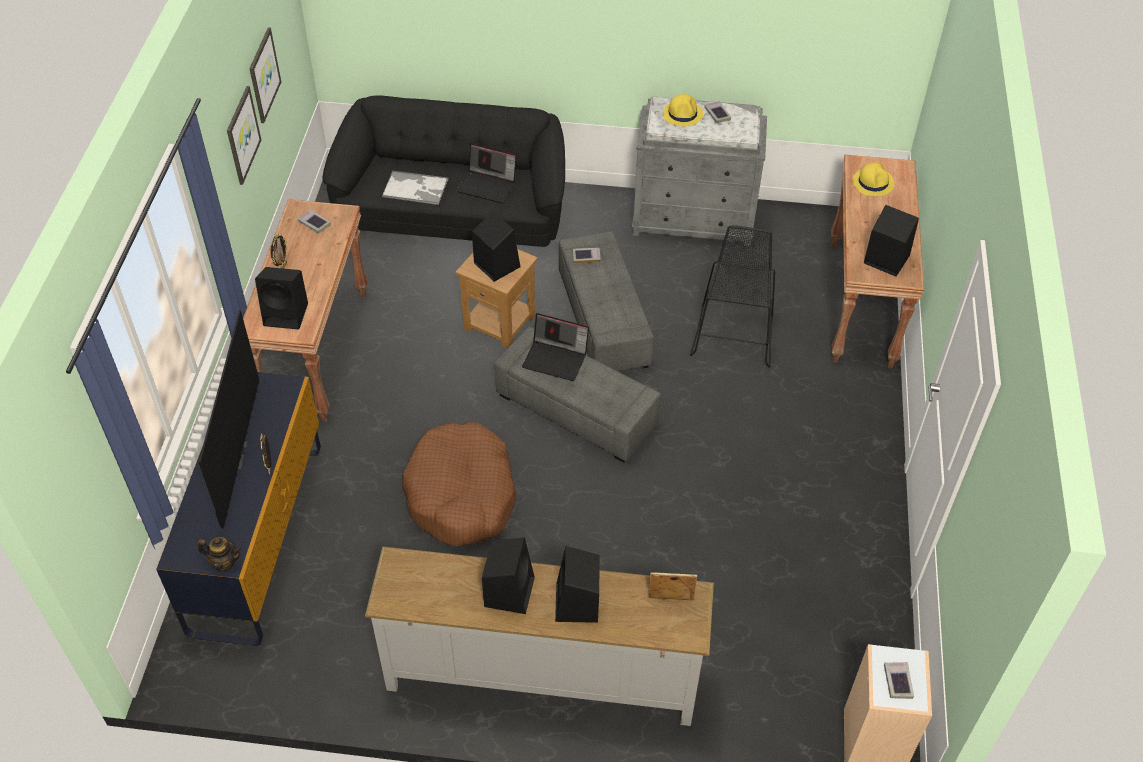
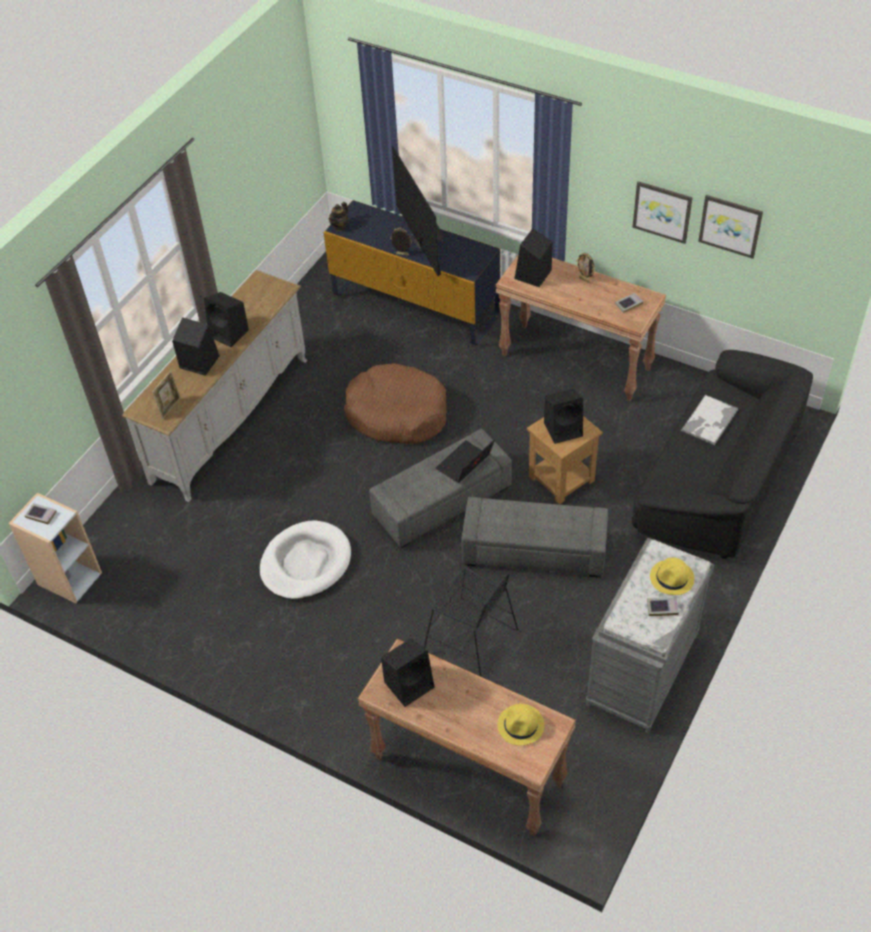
camera: 115 degrees right, 0 degrees up
television [199,310,259,529] -> television turned 45 degrees clockwise [392,146,444,276]
laptop [457,143,517,203] -> none
book [573,248,601,263] -> none
none -> white dog bed [260,520,351,600]

